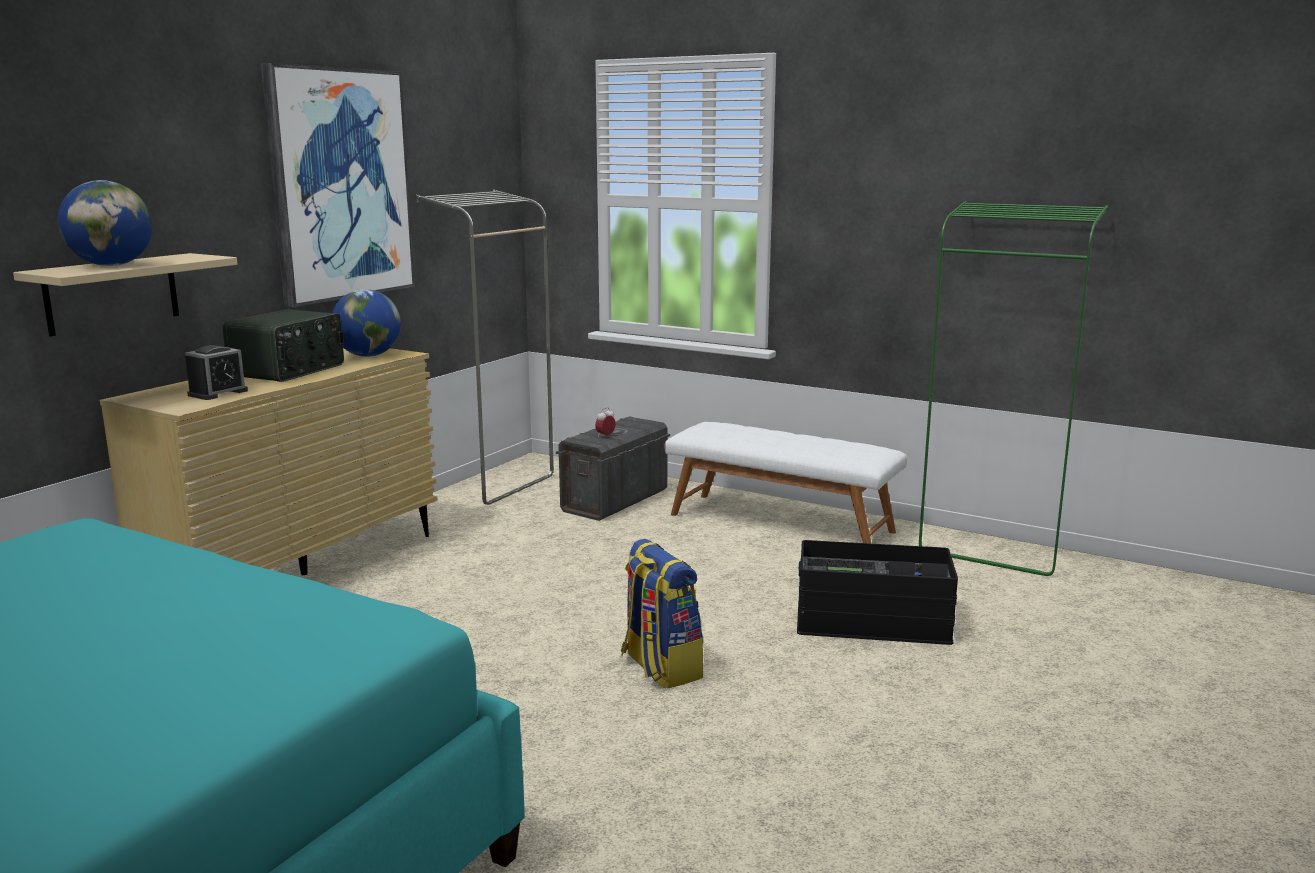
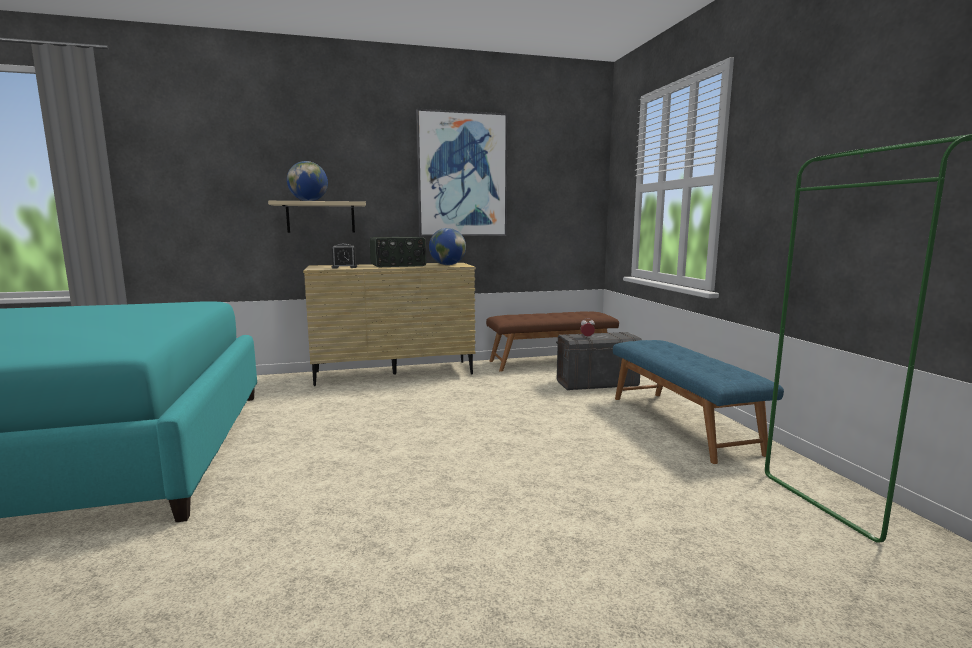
camera: 45 degrees right, 5 degrees down
grey clothes rack [416,189,554,505] -> brown bench [486,311,619,372]
backpack [621,539,703,689] -> none
white bench [665,422,907,544] -> blue bench [613,340,784,464]
black storage box [797,540,958,645] -> none

